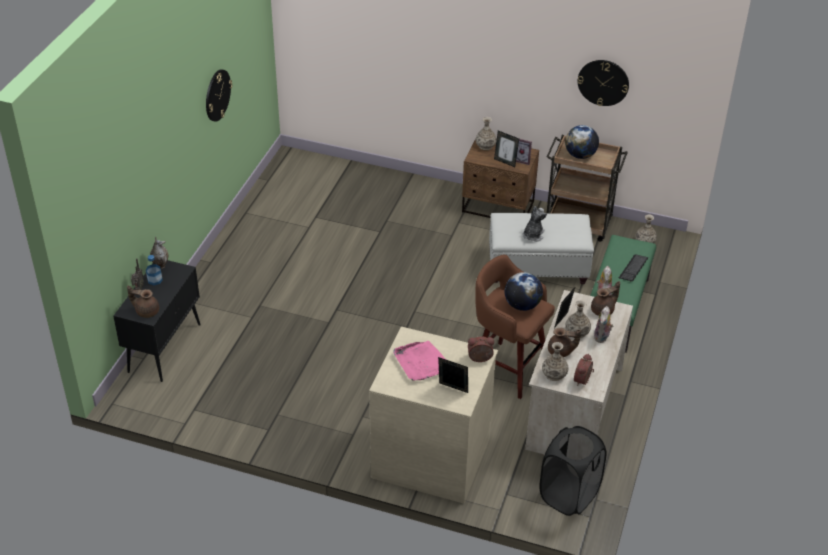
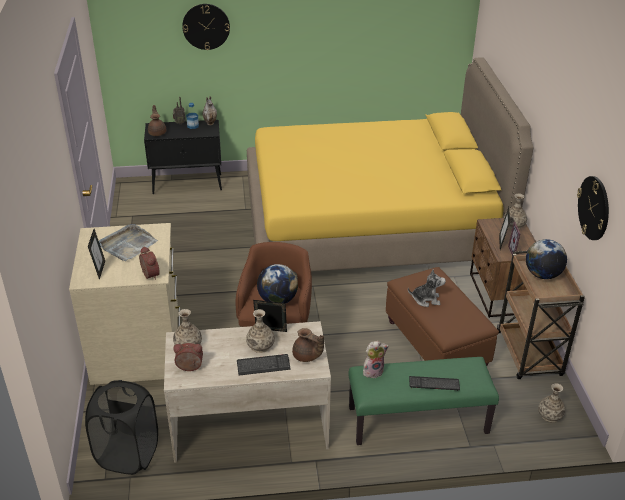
camera: 65 degrees right, 5 degrees down
wall clock [206,69,232,122] -> wall clock moved to [182,4,230,50]
pink tray [393,341,445,380] -> grey tray [99,224,158,261]
white ottoman [489,213,594,284] -> brown ottoman [386,267,499,366]
brown teapot [548,328,581,357] -> none
plush toy [594,306,613,343] -> keyboard [237,354,291,375]
none -> yellow bed [247,57,534,273]

